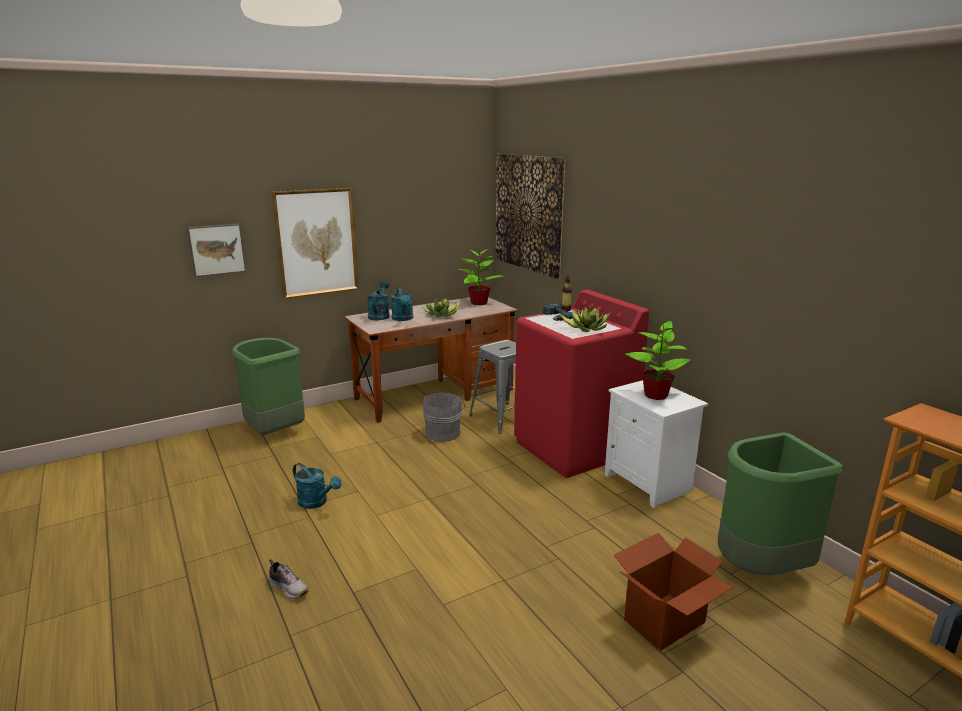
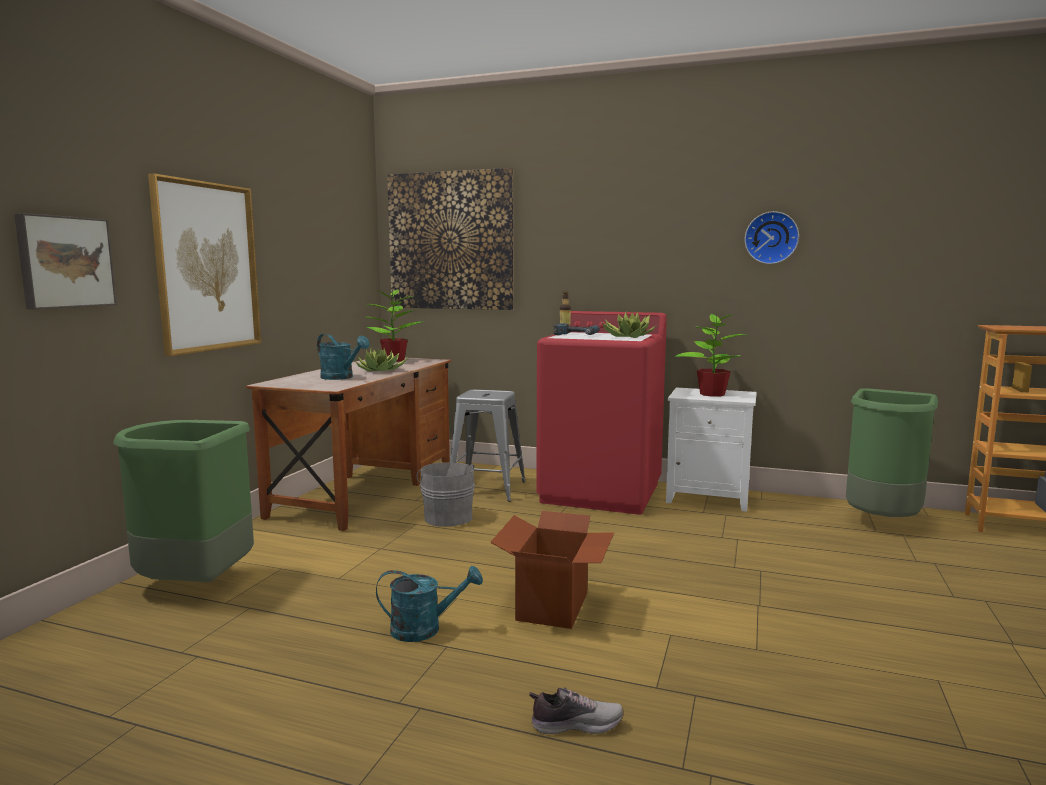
camera: 40 degrees left, 10 degrees down
turquoise watering can [367,281,390,320] -> none
cardboard box [614,533,733,651] -> cardboard box moved to [490,511,614,629]
none -> wall clock [744,211,799,264]

